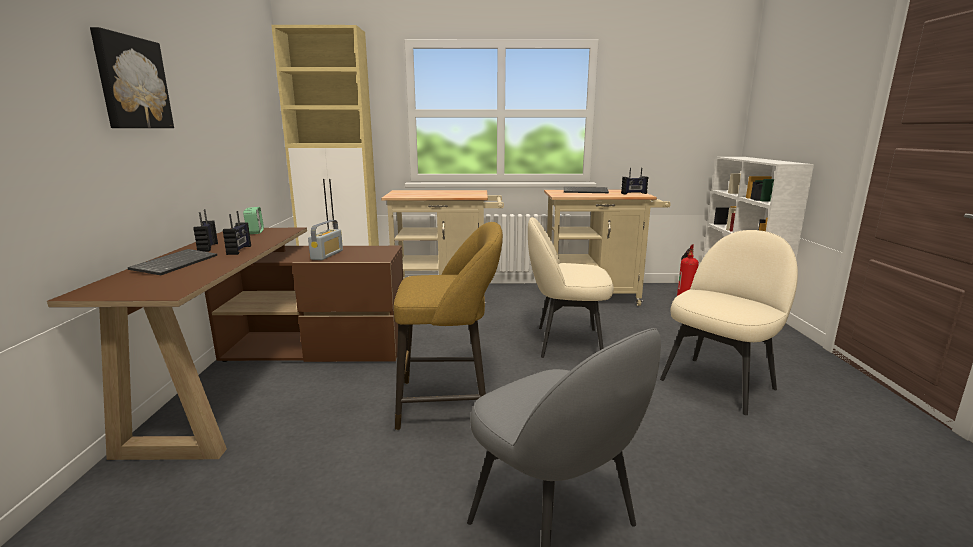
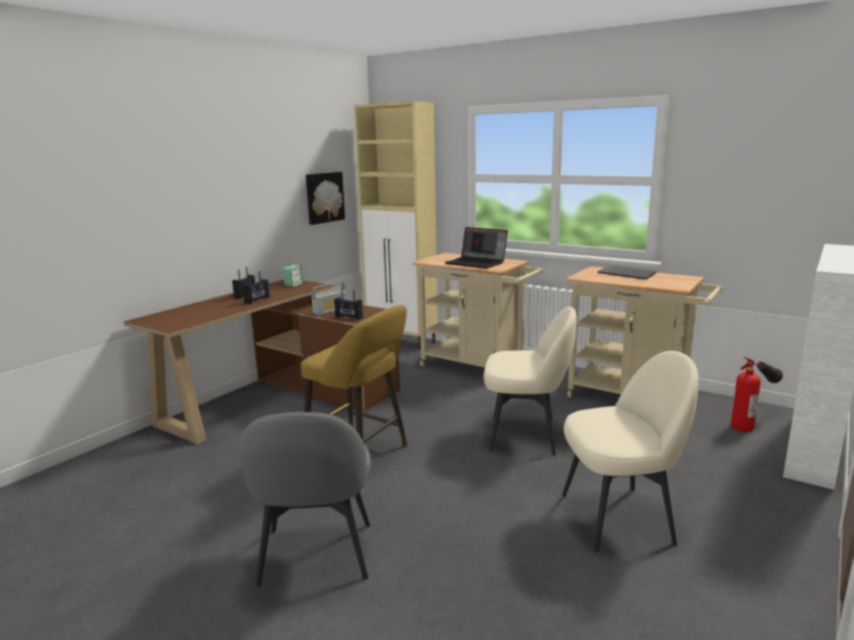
camera: 35 degrees right, 0 degrees up
picture [90,27,174,128] -> picture moved to [306,172,345,225]
keyboard [128,249,217,275] -> none
beige chair [528,217,614,358] -> beige chair turned 150 degrees clockwise [484,306,577,456]
radio [621,168,648,194] -> radio moved to [334,289,363,320]
none -> laptop [445,227,508,269]

